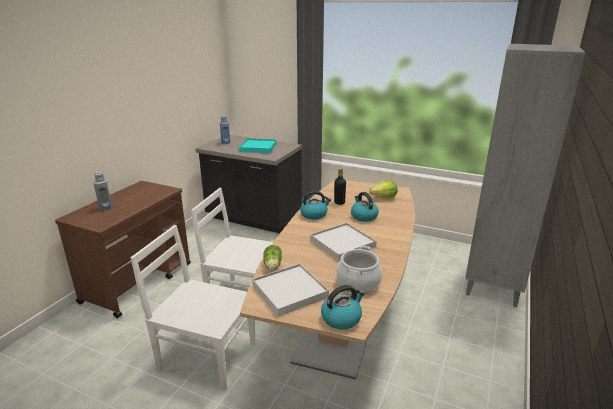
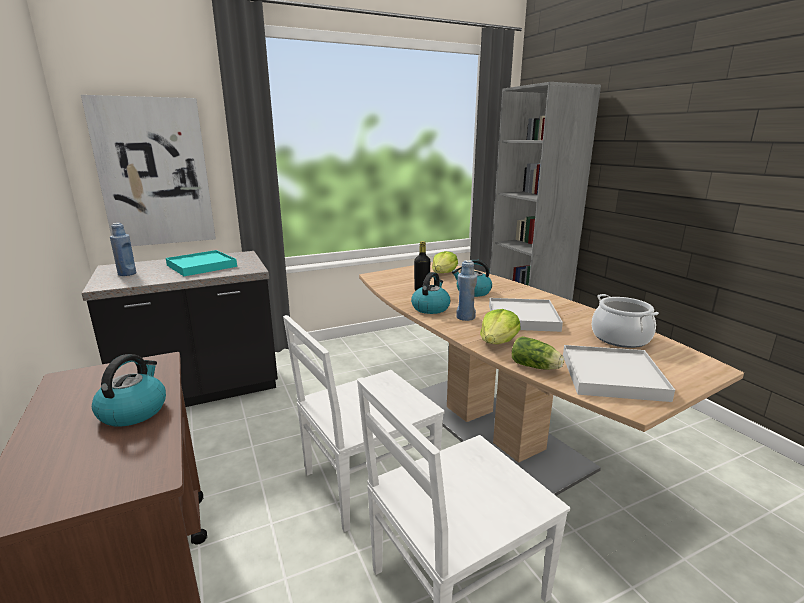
camera: 50 degrees left, 5 degrees down
blue bottle [93,172,112,211] -> blue bottle moved to [456,260,477,321]
kettle [321,285,364,329] -> kettle moved to [92,354,166,427]
none -> picture [81,95,216,246]
none -> lettuce [480,309,521,344]

